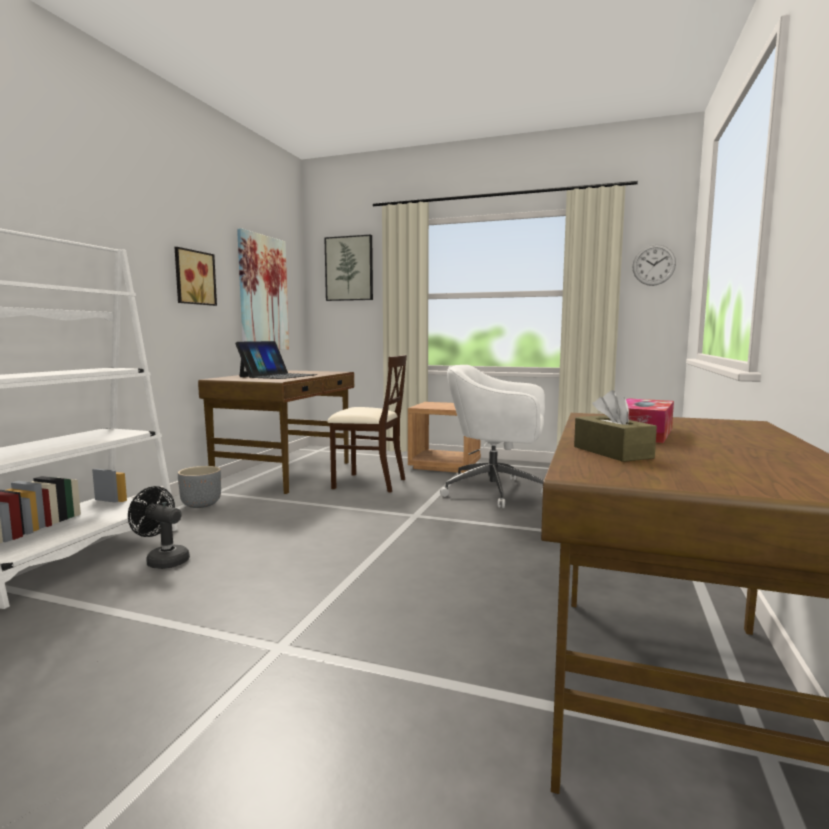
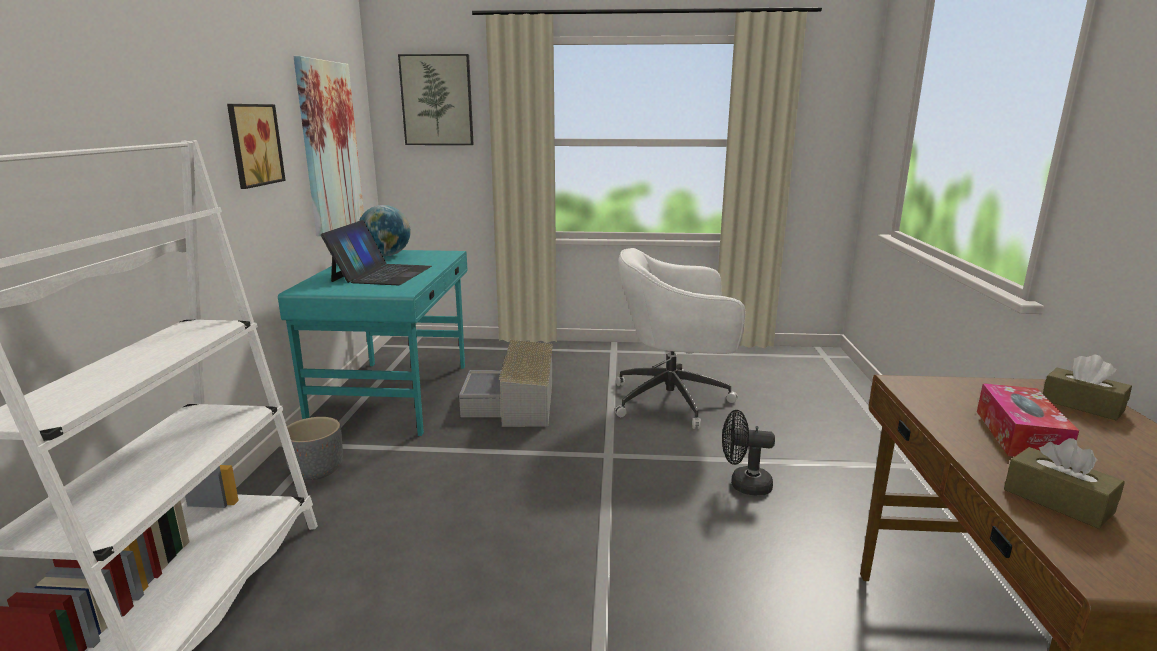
camera: 15 degrees left, 10 degrees up
black fan [128,486,190,569] -> black fan moved to [722,410,775,496]
brown desk [198,370,354,494] -> turquoise desk [278,250,467,436]
beige chair [327,355,407,492] -> grey storage box [459,340,553,427]
brown nightstand [408,402,481,473] -> none
wall clock [632,244,676,286] -> none
none -> globe [359,205,411,256]
none -> brown tissue box [1043,355,1132,420]

